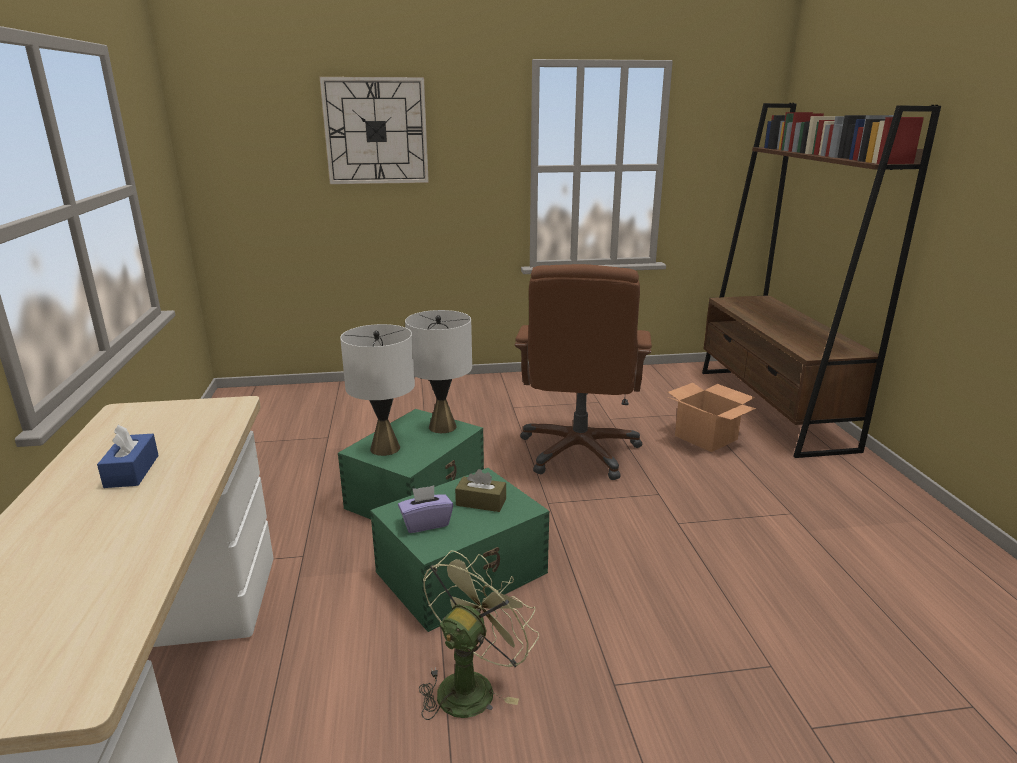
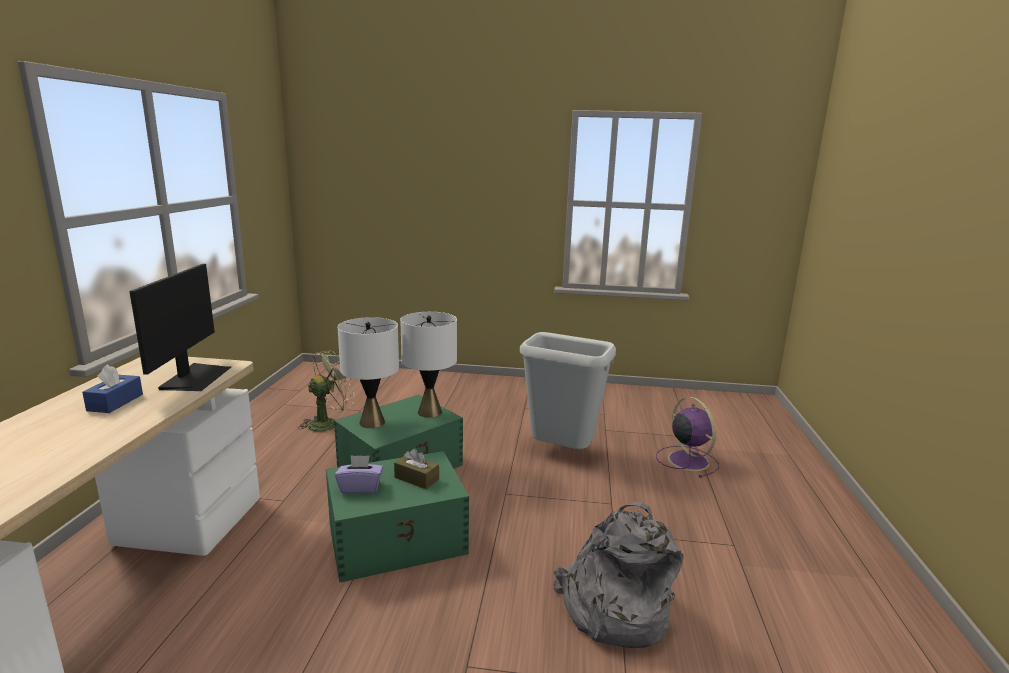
camera: 15 degrees right, 5 degrees down
wall clock [320,77,429,184] -> none
green fan [419,550,539,720] -> green fan moved to [299,350,355,431]
brown office chair [515,264,652,480] -> grey trash can [520,332,616,449]
cardboard box [668,383,756,452] -> purple fan [656,397,719,478]
brown bookcase [702,103,941,458] -> none
none -> monitor [129,264,231,391]
none -> grey backpack [554,502,684,648]

